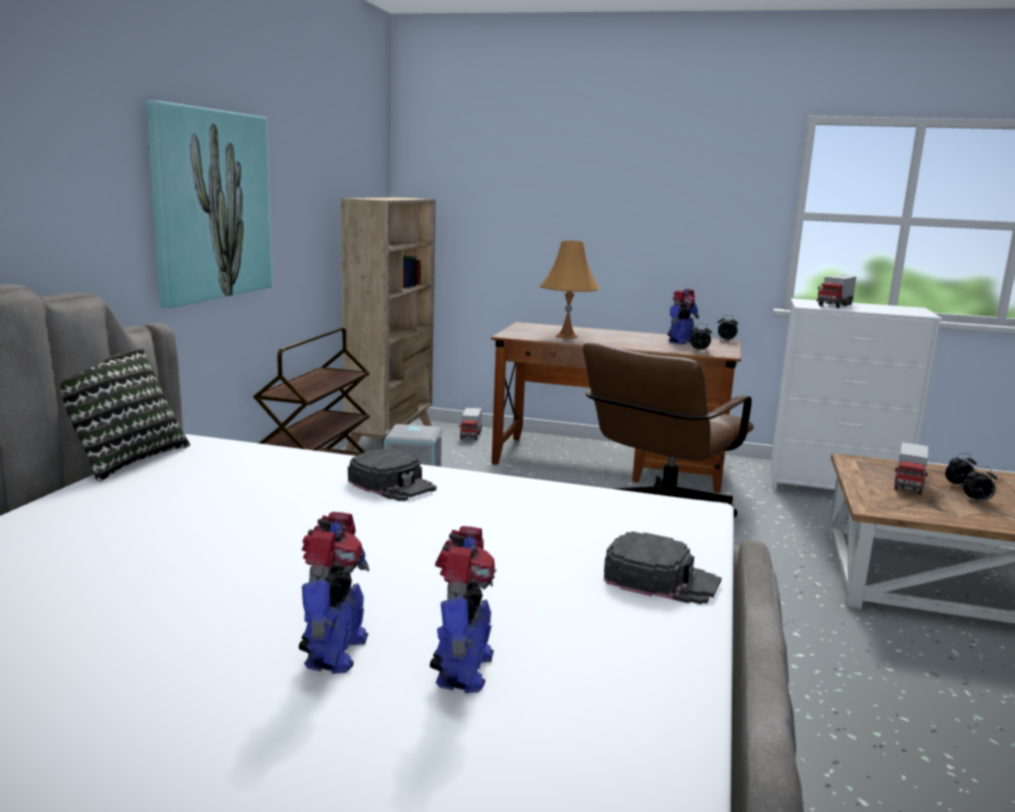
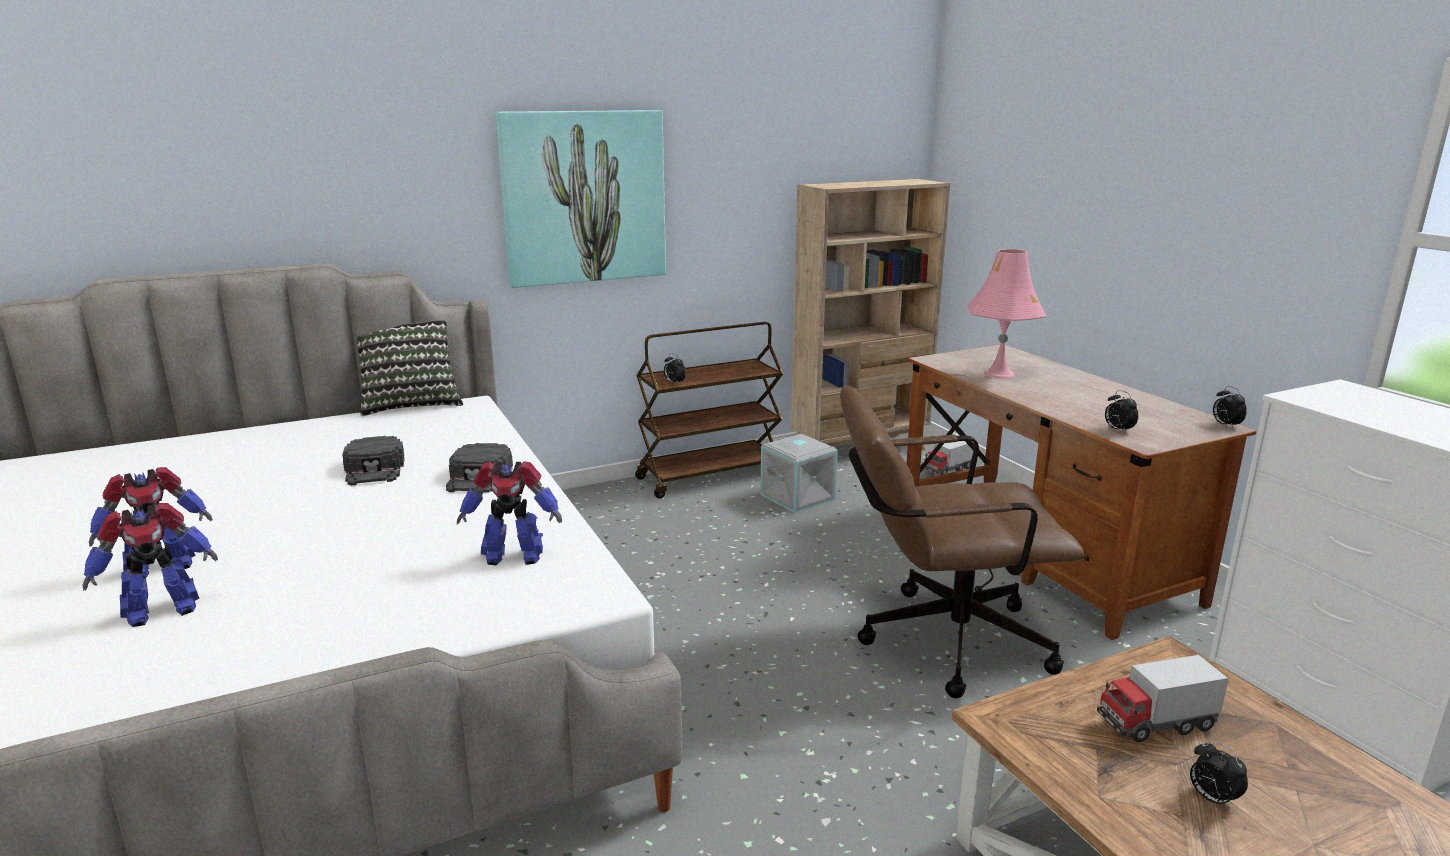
camera: 50 degrees right, 5 degrees up
orange table lamp [540,240,600,339] -> pink table lamp [968,249,1046,378]
black cap [604,531,722,605] -> black cap moved to [342,436,405,486]
toy robot [667,289,699,345] -> toy robot moved to [457,461,562,565]
toy truck [817,275,856,308] -> none
alarm clock [945,453,977,487] -> alarm clock moved to [664,353,686,384]

